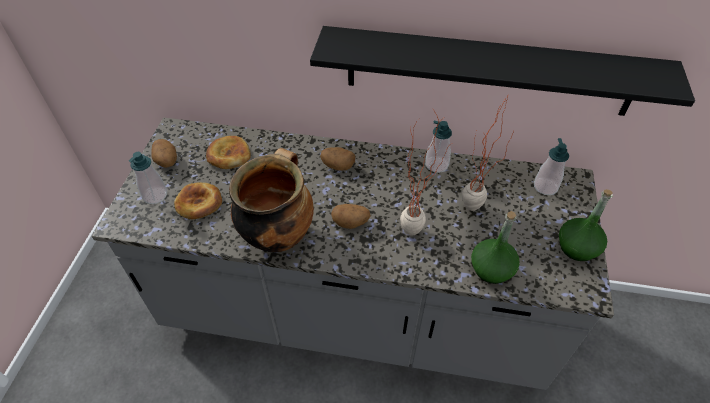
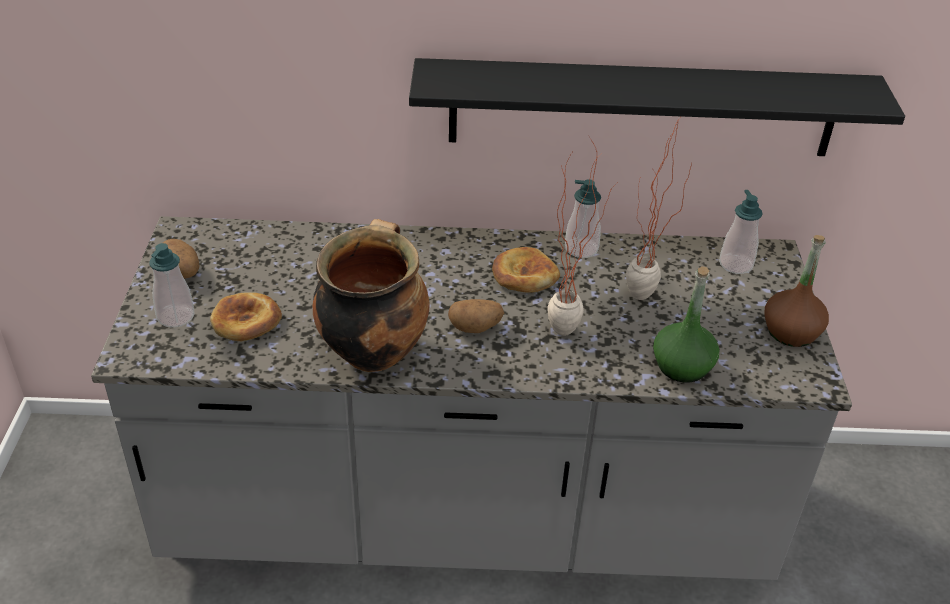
camera: 10 degrees left, 10 degrees down
bread [206,136,251,169] -> bread moved to [492,247,560,293]
potato [320,147,355,170] -> none
green bottle [559,189,613,261] -> brown bottle [764,235,829,347]

